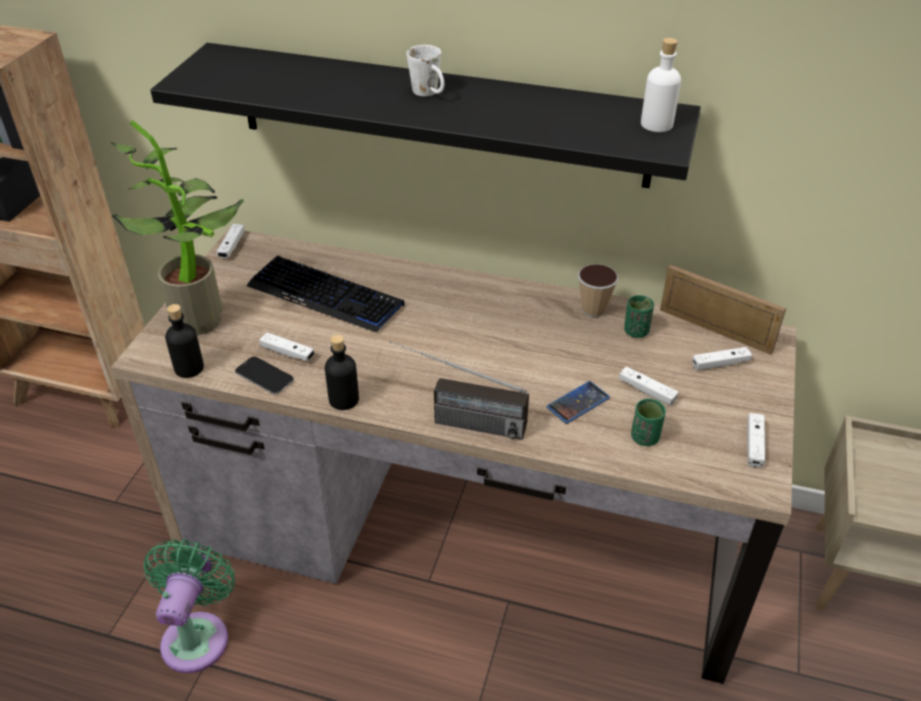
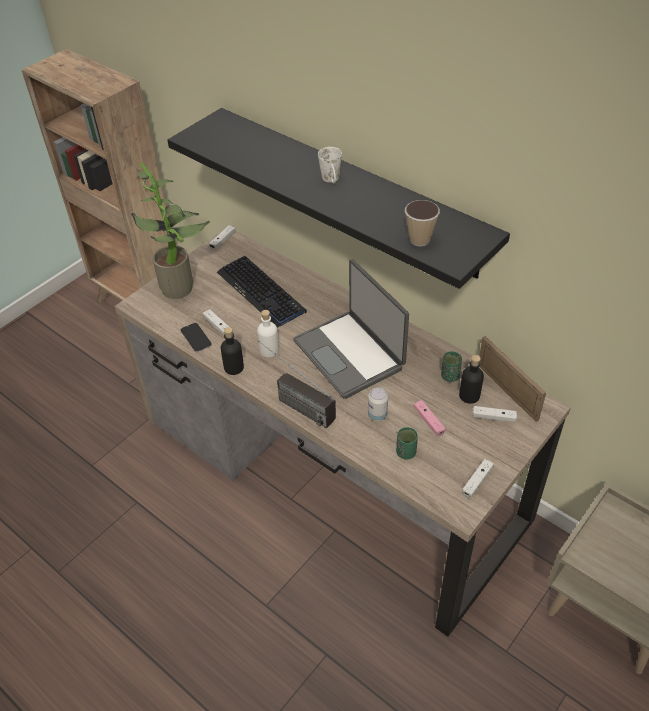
camera: 25 degrees right, 5 degrees up
green fan [144,539,235,673] -> none
black bottle [165,304,204,378] -> black bottle moved to [459,355,484,404]
phone [546,381,610,424] -> can [368,387,388,421]
cup [578,264,618,317] -> cup moved to [405,200,440,247]
white game controller [619,366,678,406] -> pink game controller [414,400,446,436]
white bottle [641,38,681,132] -> white bottle moved to [257,310,279,357]
none -> laptop [293,259,409,399]

